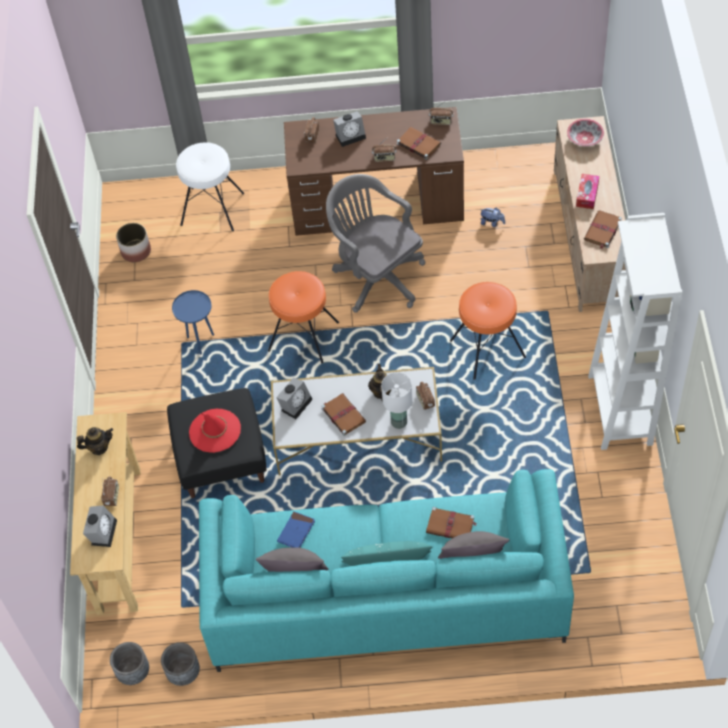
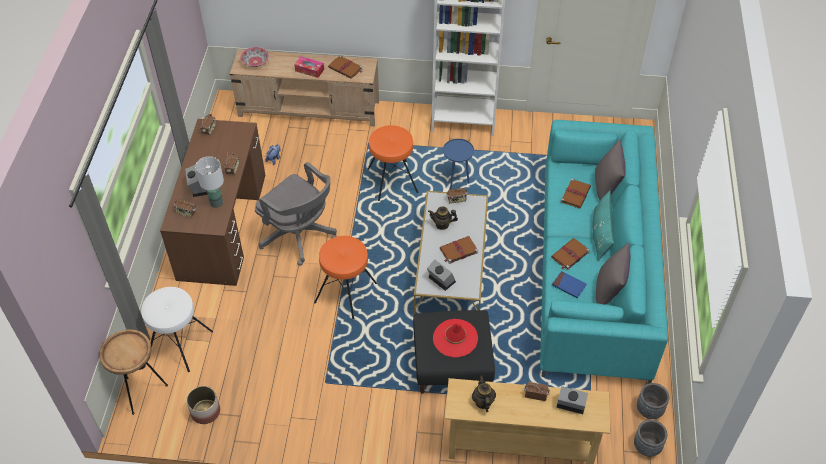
camera: 85 degrees left, 5 degrees down
blue side table [172,290,214,354] -> blue side table moved to [443,139,474,190]
grey office chair [326,174,425,313] -> grey office chair turned 105 degrees counterclockwise [255,162,337,266]
white table lamp [381,372,413,429] -> white table lamp moved to [195,156,224,208]
brown book [397,127,441,160] -> brown book moved to [551,238,590,270]
none -> brown side table [99,329,168,415]

